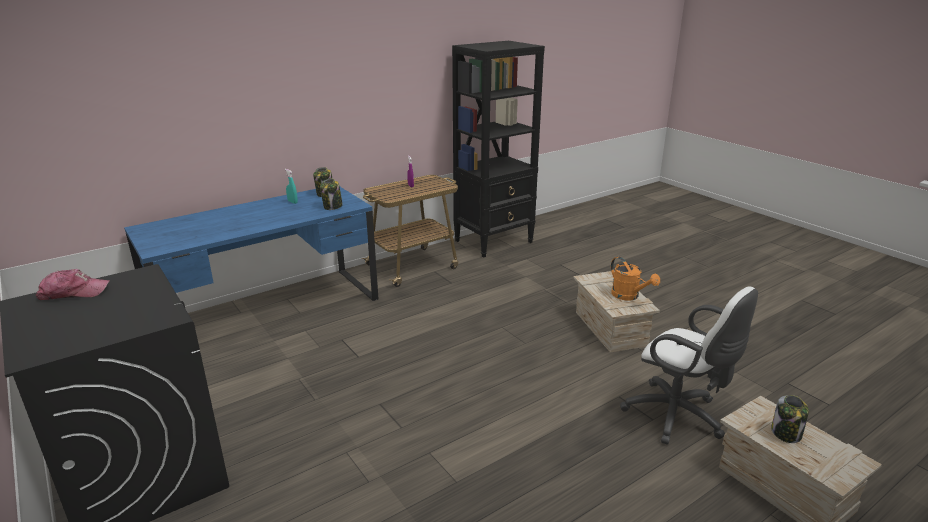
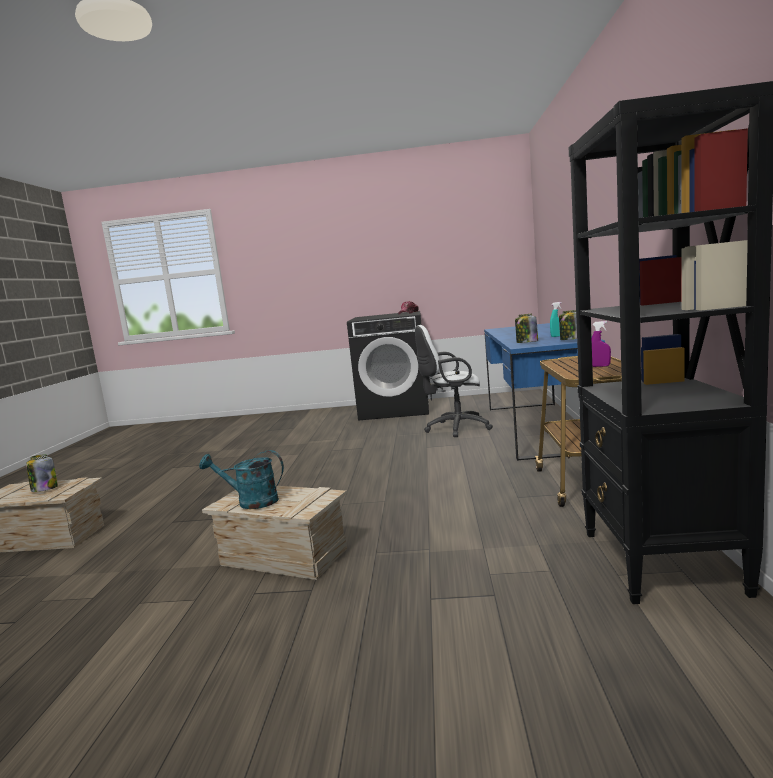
camera: 130 degrees right, 15 degrees down
orange watering can [611,257,660,301] -> turquoise watering can [199,450,284,509]
white office chair [620,286,758,445] -> white office chair moved to [415,325,493,437]

